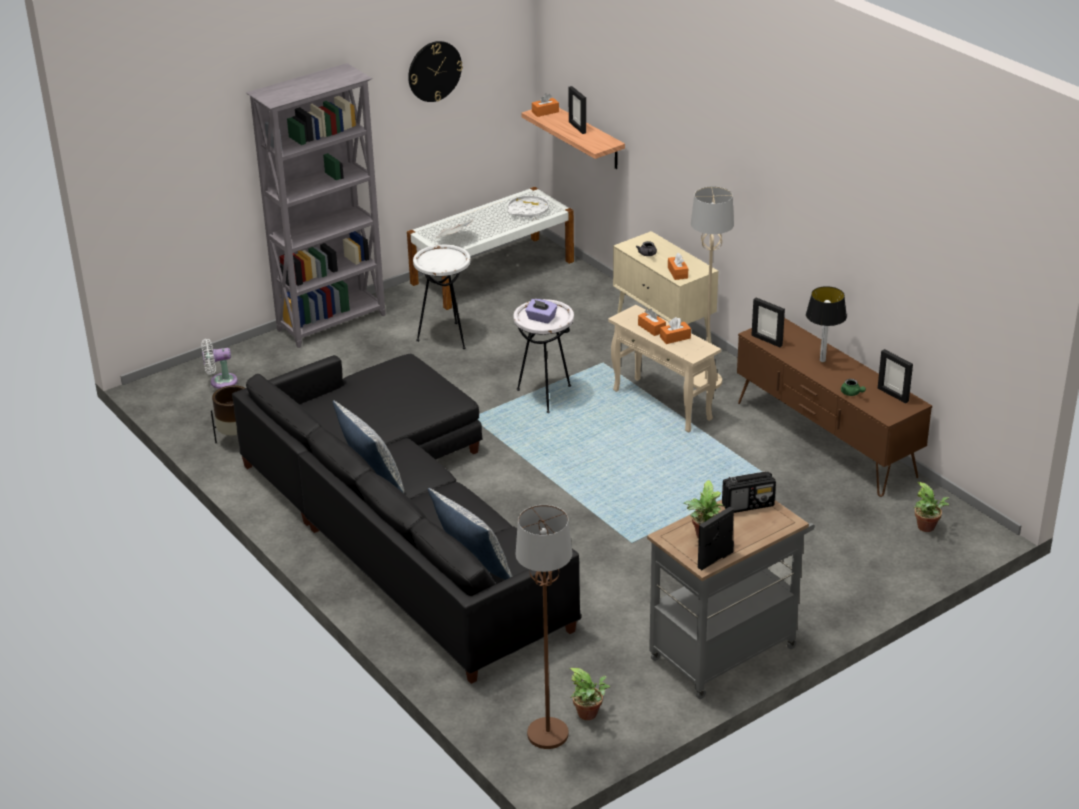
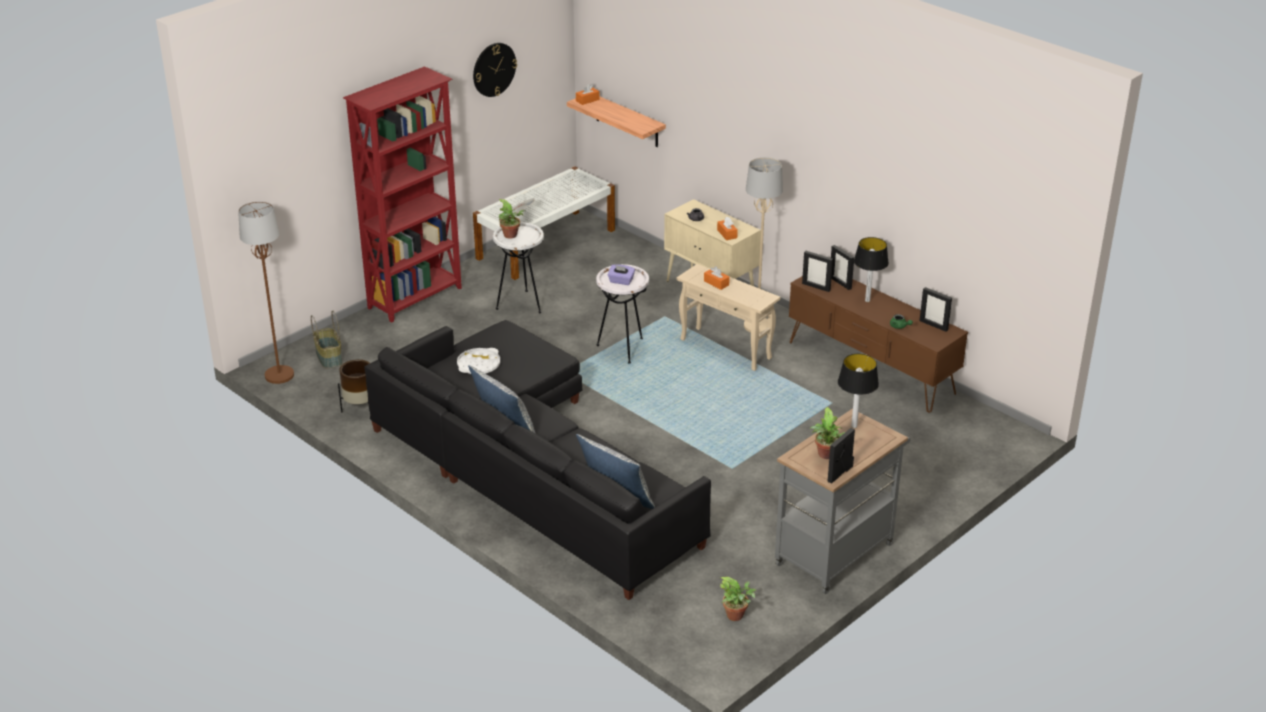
camera: 10 degrees left, 0 degrees up
white fan [201,339,238,389] -> basket [311,311,342,369]
grey bookcase [246,63,386,348] -> red bookcase [343,66,462,323]
white tray [507,195,549,218] -> white tray moved to [457,348,500,374]
brown floor lamp [516,505,572,749] -> brown floor lamp moved to [238,201,294,384]
picture frame [568,86,586,134] -> picture frame moved to [831,245,854,290]
orange tissue box [660,317,691,344] -> none
radio [722,471,776,513] -> table lamp [838,354,879,428]
potted plant [913,482,949,532] -> potted plant moved to [498,199,525,238]

